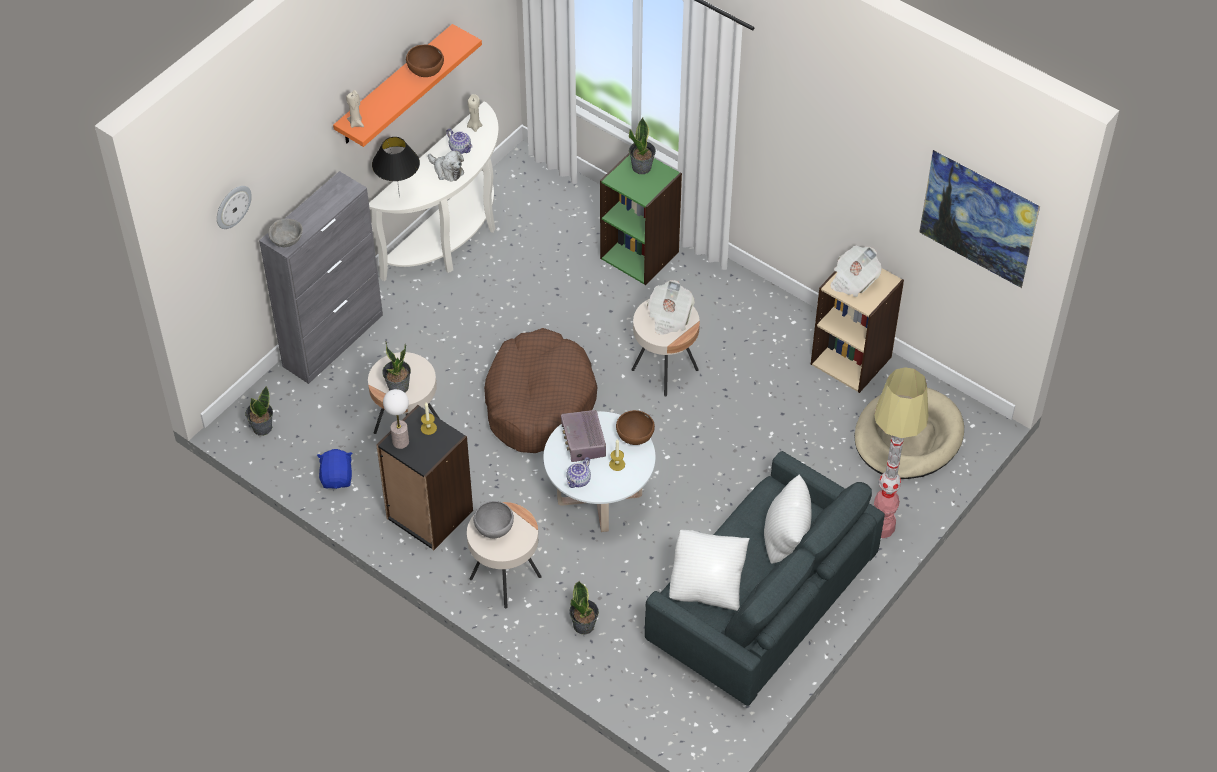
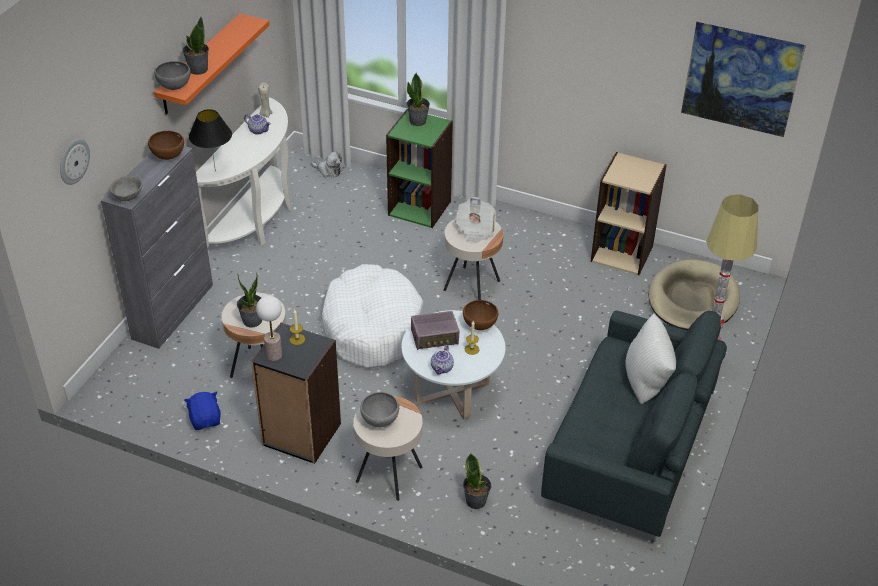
camera: 15 degrees left, 10 degrees down
potted plant [245,386,273,436] -> potted plant moved to [182,17,209,75]
beige candle [346,90,364,128] -> grey bowl [154,61,191,90]
brown bowl [406,45,444,77] -> brown bowl moved to [148,131,184,160]
plush toy [428,151,464,182] -> plush toy moved to [311,152,343,178]
brown dog bed [484,328,597,453] -> white dog bed [321,264,424,368]
radio [561,410,606,462] -> radio turned 75 degrees counterclockwise [411,311,460,350]
white pillow [669,530,750,611] -> none
newspaper [830,246,882,297] -> none

